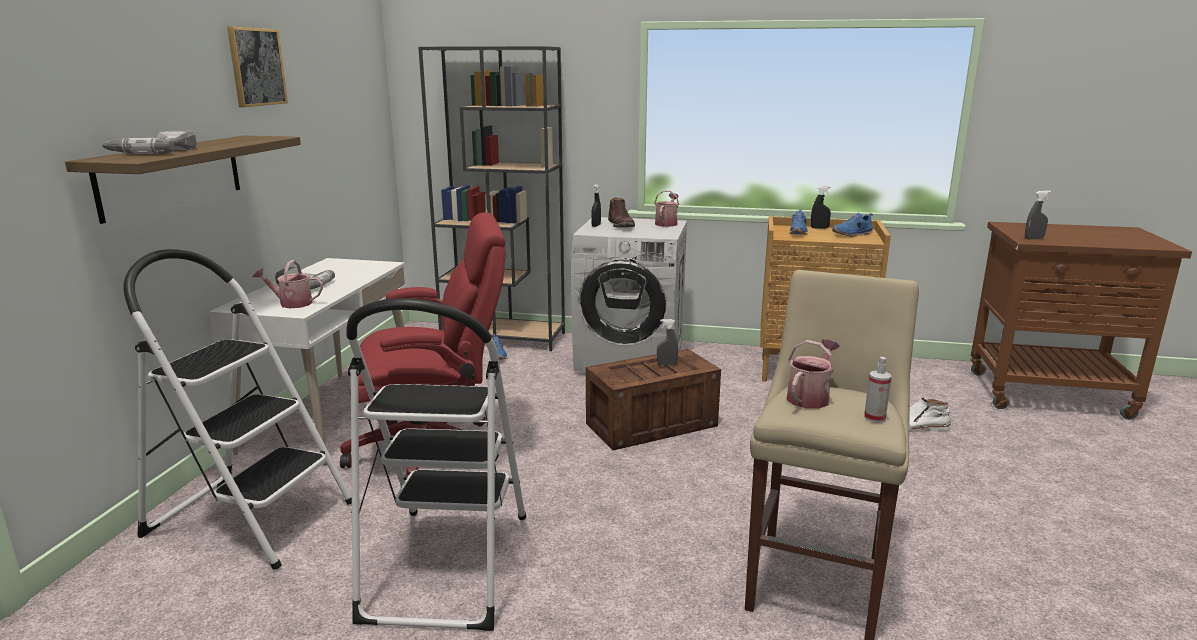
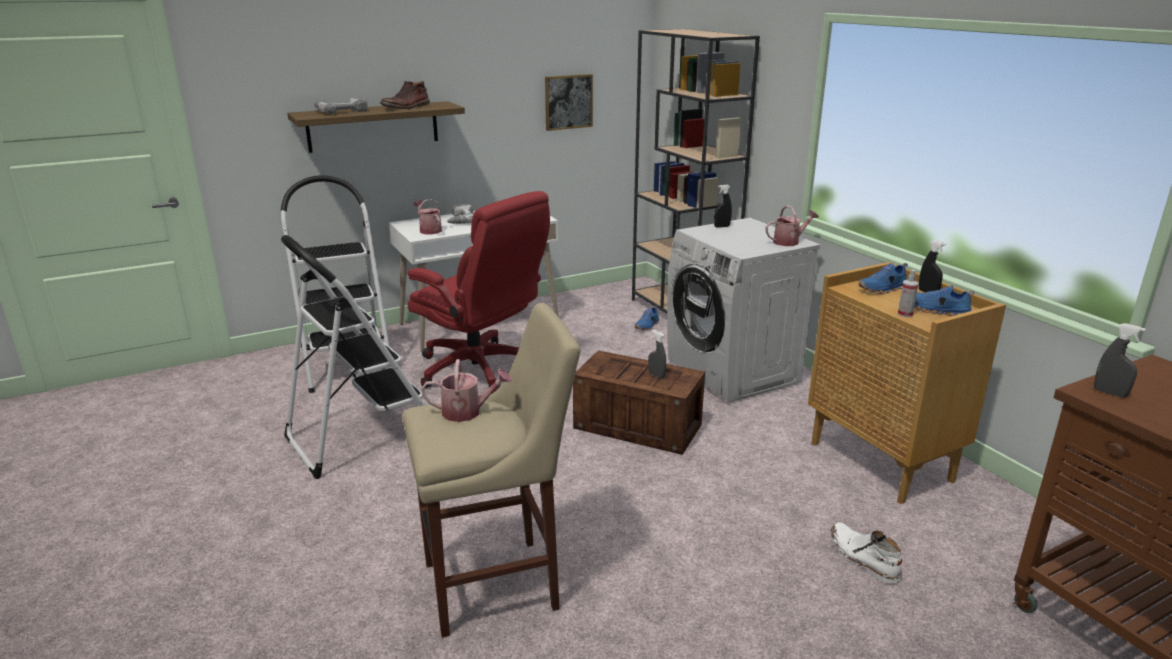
camera: 50 degrees right, 5 degrees up
picture [227,27,288,107] -> picture moved to [545,74,593,131]
brown boot [608,198,635,228] -> brown boot moved to [380,81,430,109]
spray bottle [864,357,892,423] -> spray bottle moved to [898,270,919,317]

